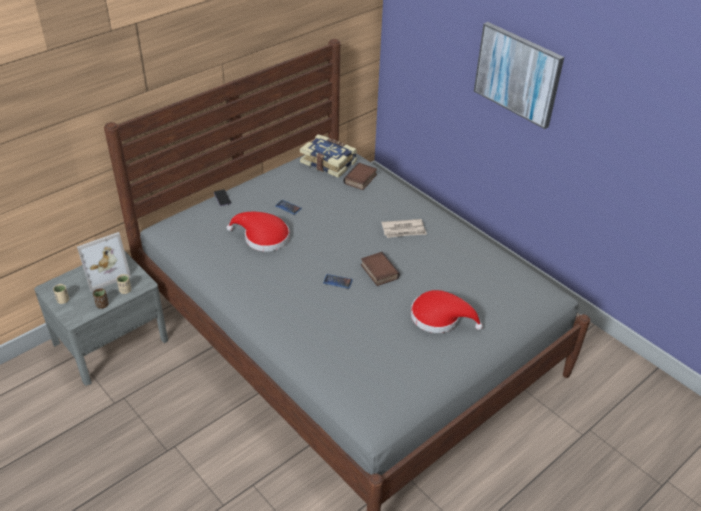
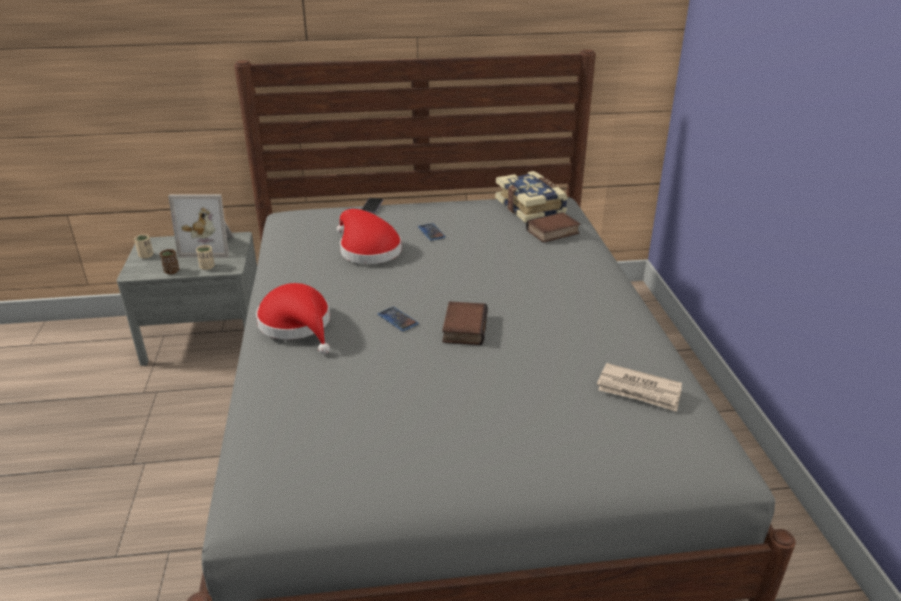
camera: 35 degrees right, 10 degrees down
newspaper [381,219,427,238] -> newspaper moved to [597,363,682,412]
red hat [411,290,483,333] -> red hat moved to [256,283,330,354]
picture [474,22,564,129] -> none

